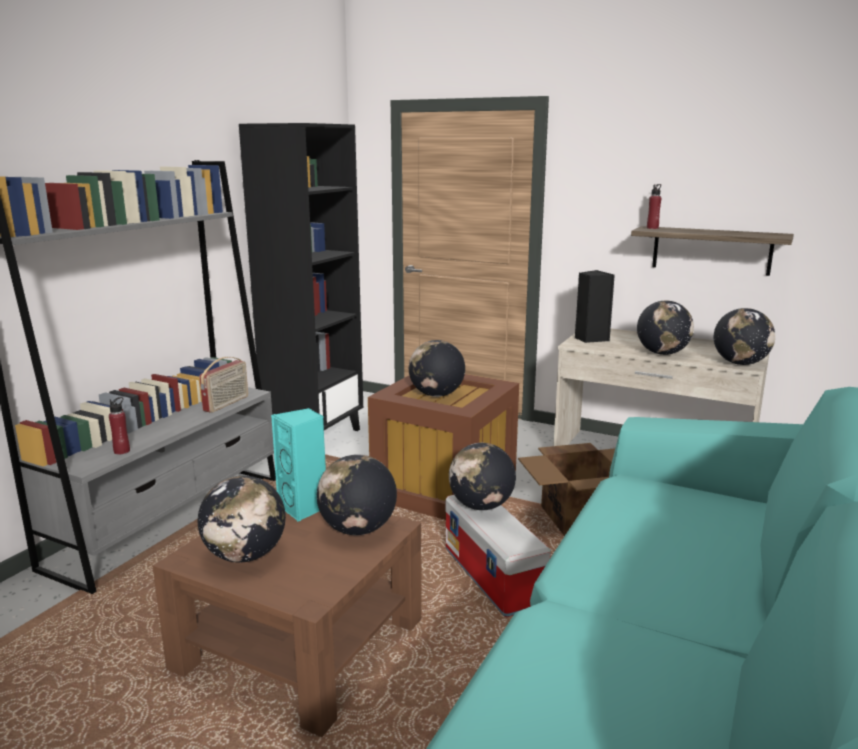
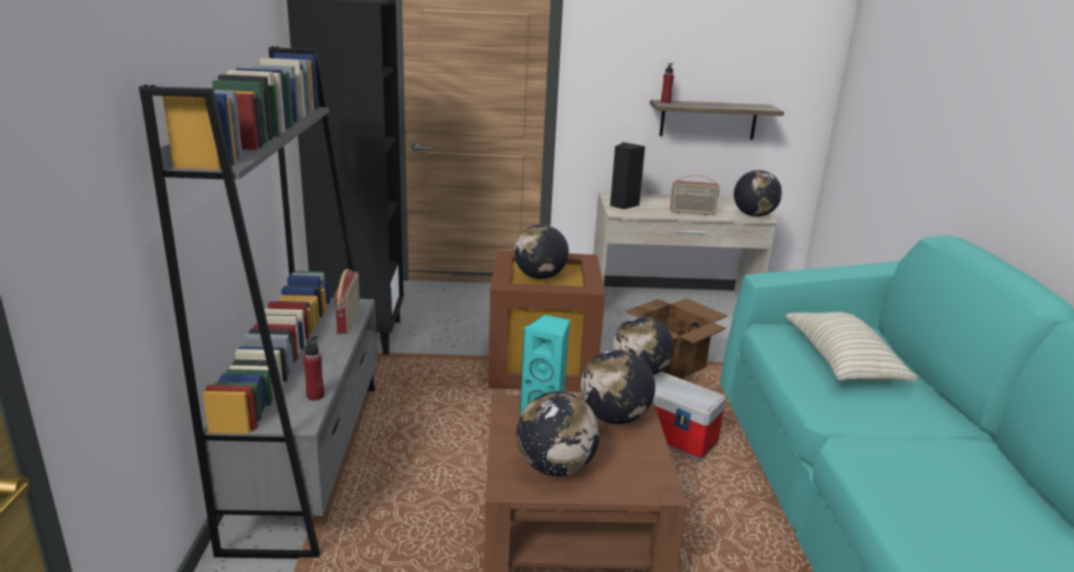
camera: 30 degrees left, 5 degrees up
globe [637,300,694,355] -> radio [670,175,720,215]
none -> pillow [785,312,919,381]

